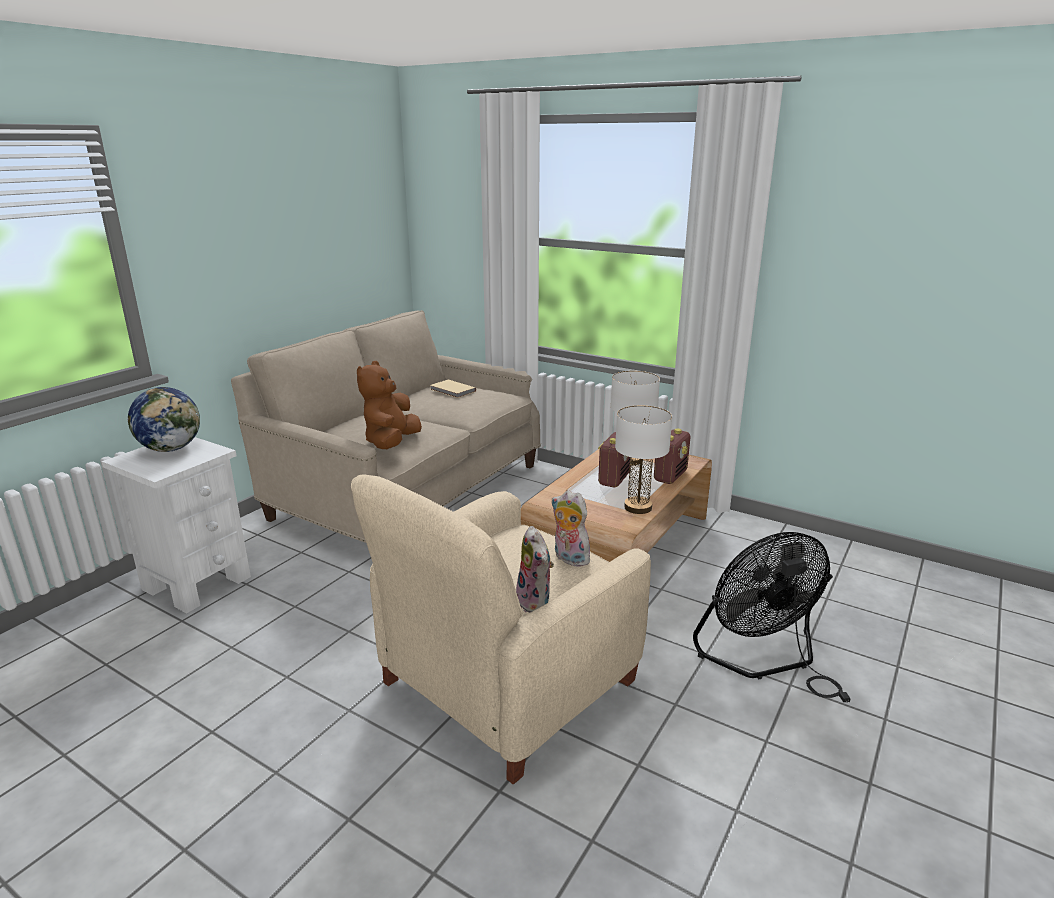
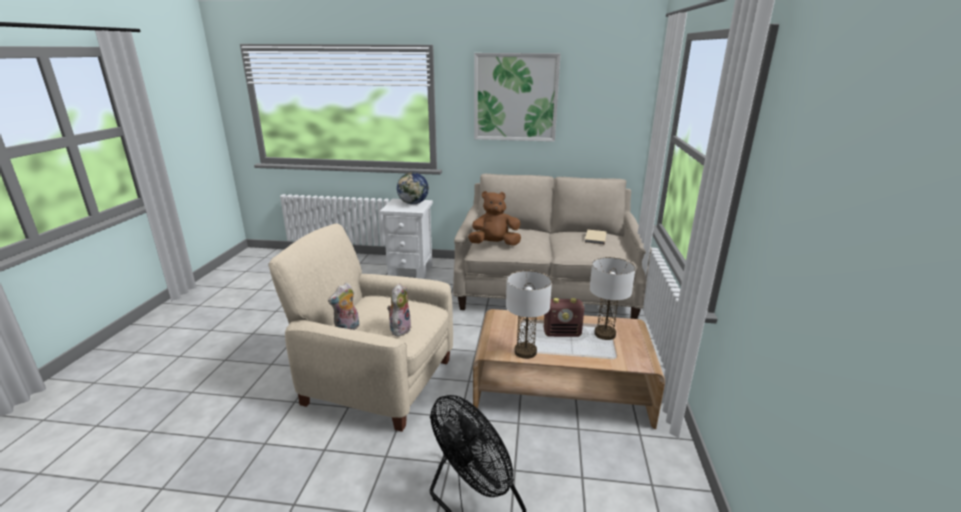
camera: 65 degrees right, 0 degrees up
radio [654,429,690,484] -> none
none -> picture [474,53,561,142]

